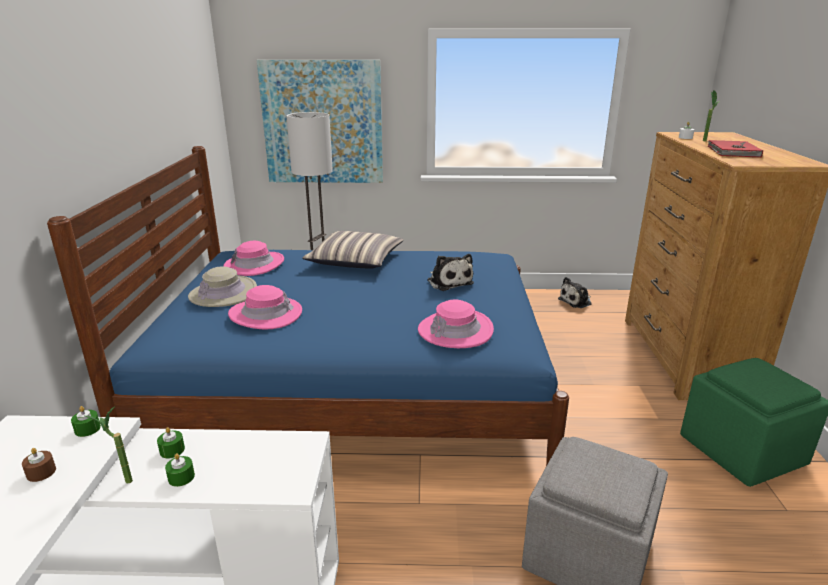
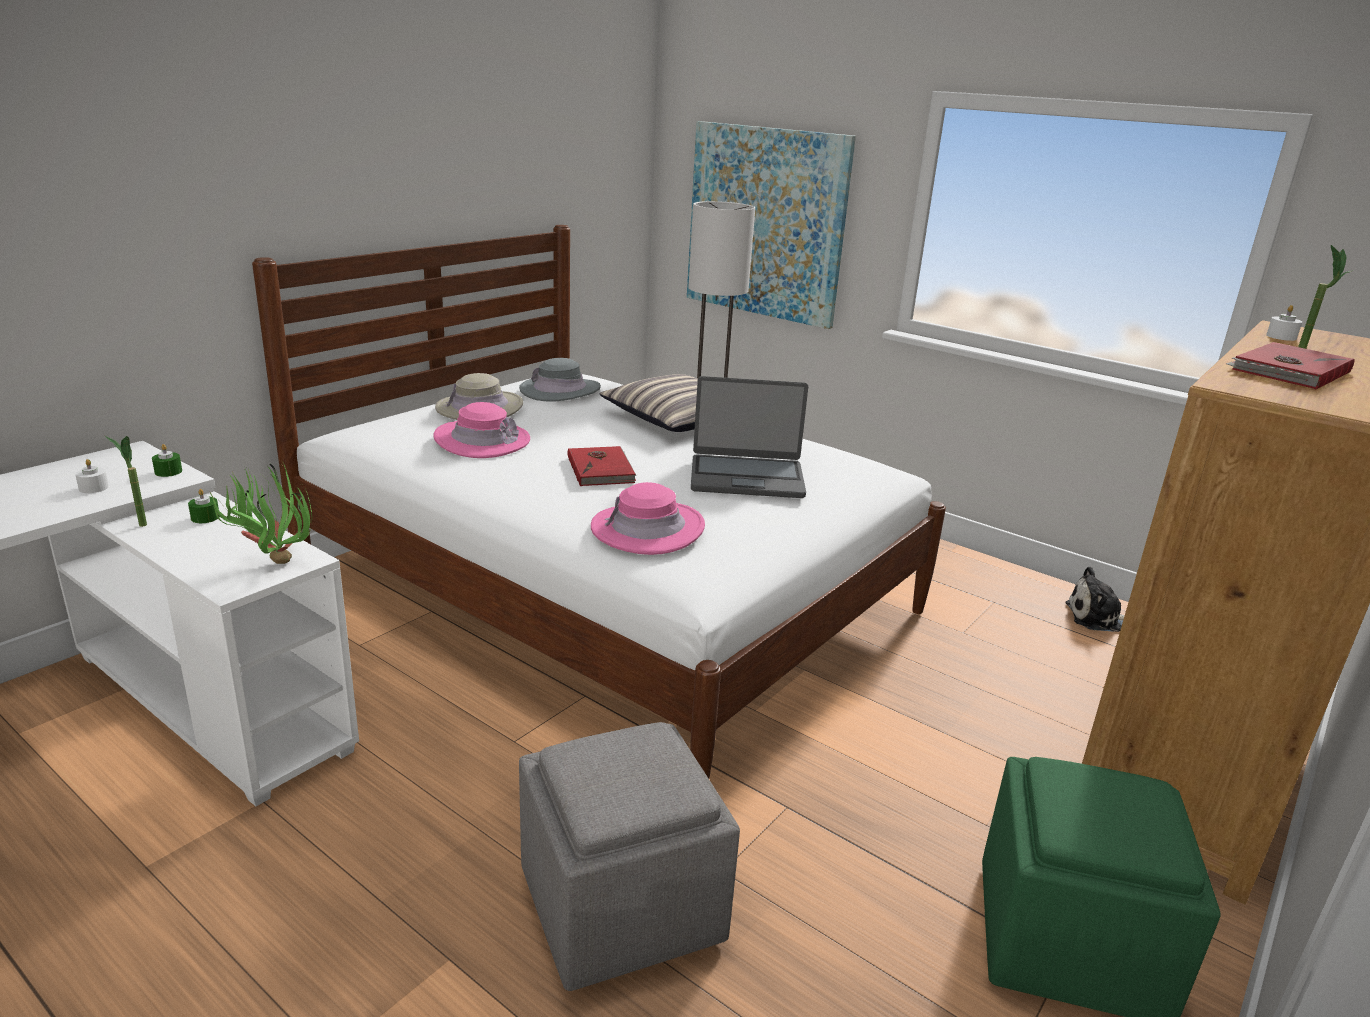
camera: 35 degrees right, 0 degrees up
brown candle [22,448,56,482] -> white candle [75,459,109,493]
blue bed [47,146,569,466] -> white bed [252,225,946,778]
green candle [165,454,195,487] -> none
pink hat [223,241,284,276] -> grey hat [519,358,601,402]
plush toy [427,254,474,291] -> laptop [691,376,808,498]
none -> potted plant [210,460,312,564]
none -> red book [567,446,637,486]

